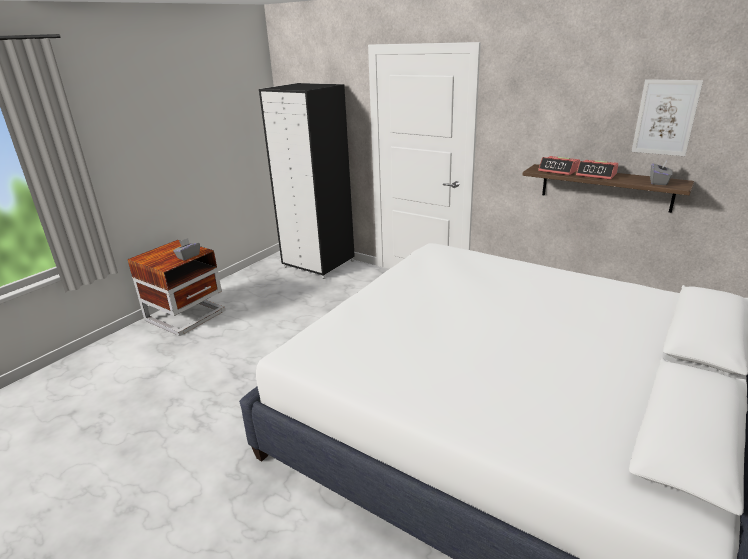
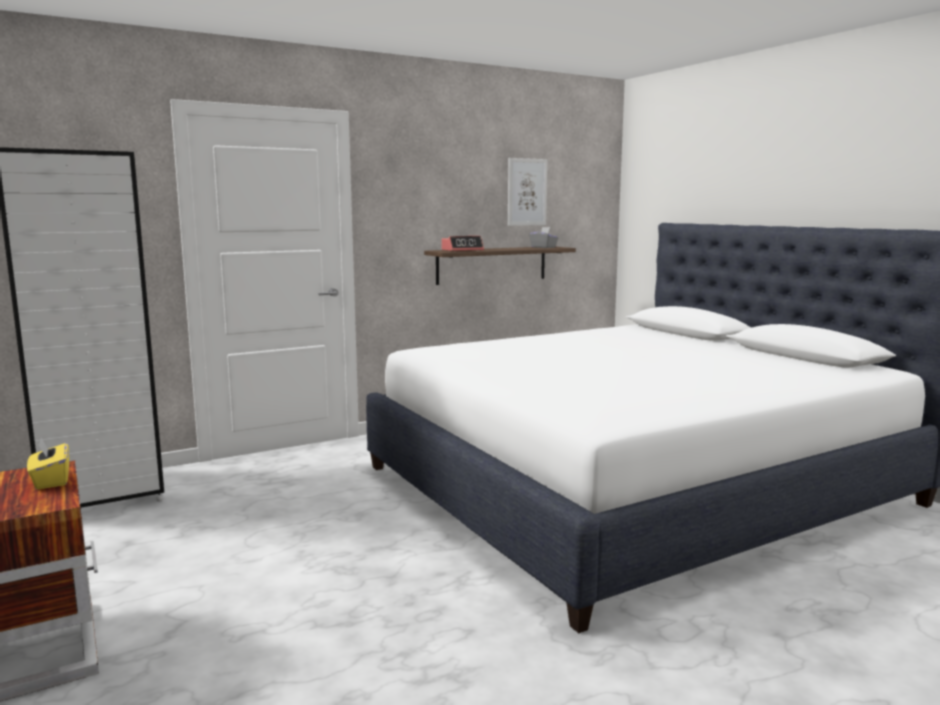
camera: 65 degrees left, 15 degrees down
grey tissue box [173,238,200,260] -> yellow tissue box [27,438,69,490]
alarm clock [576,160,619,180] -> none

